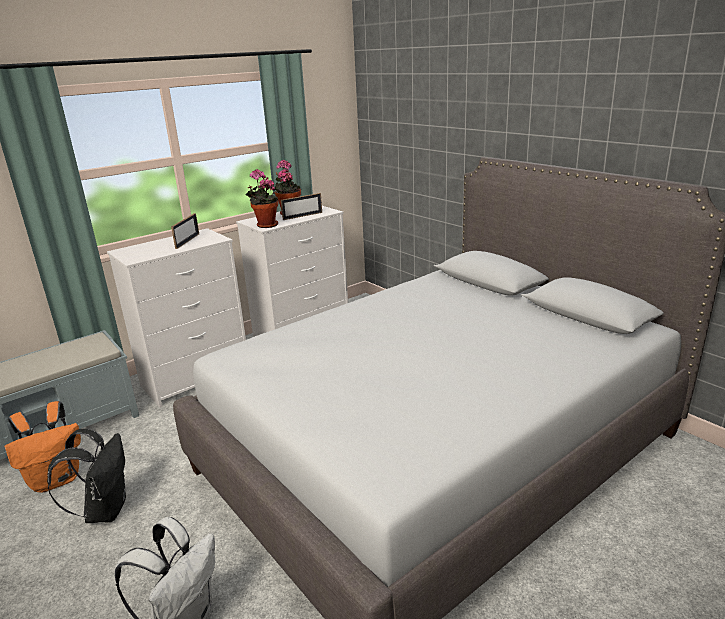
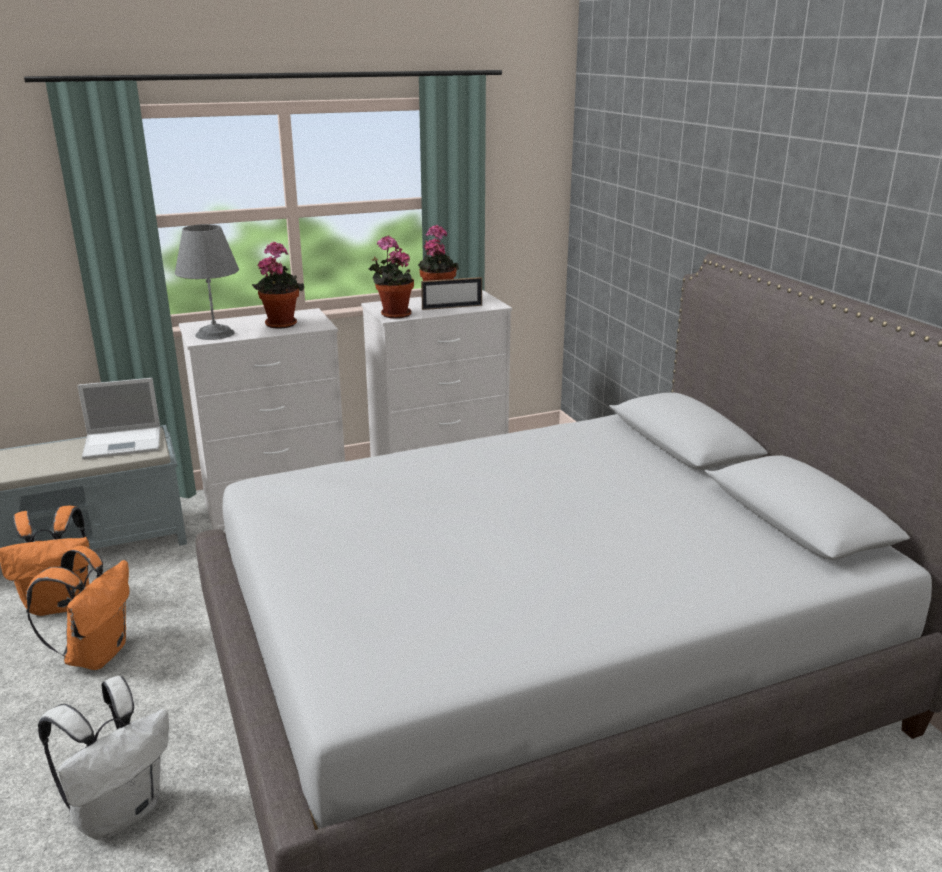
camera: 15 degrees right, 0 degrees up
black backpack [47,429,126,523] -> orange backpack [26,546,129,670]
picture frame [171,213,199,249] -> potted plant [252,242,304,328]
none -> laptop [77,378,160,459]
none -> grey table lamp [175,224,239,340]

